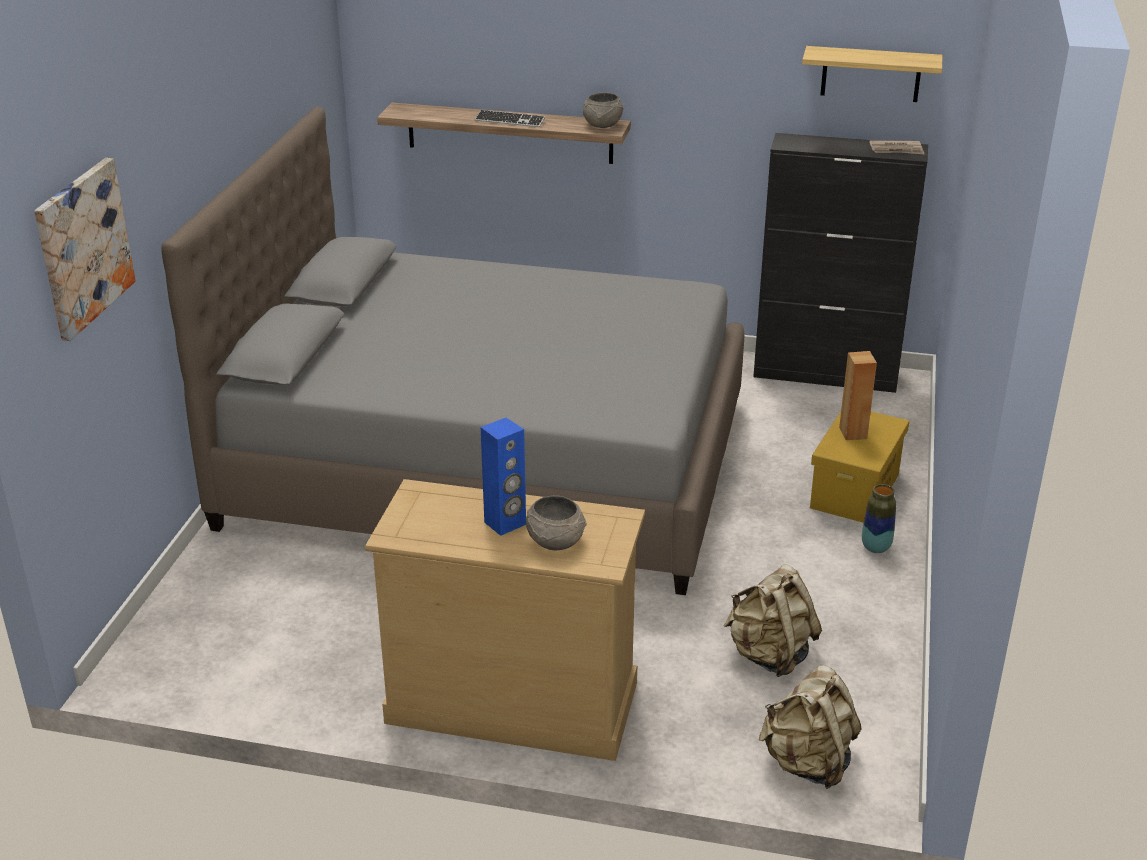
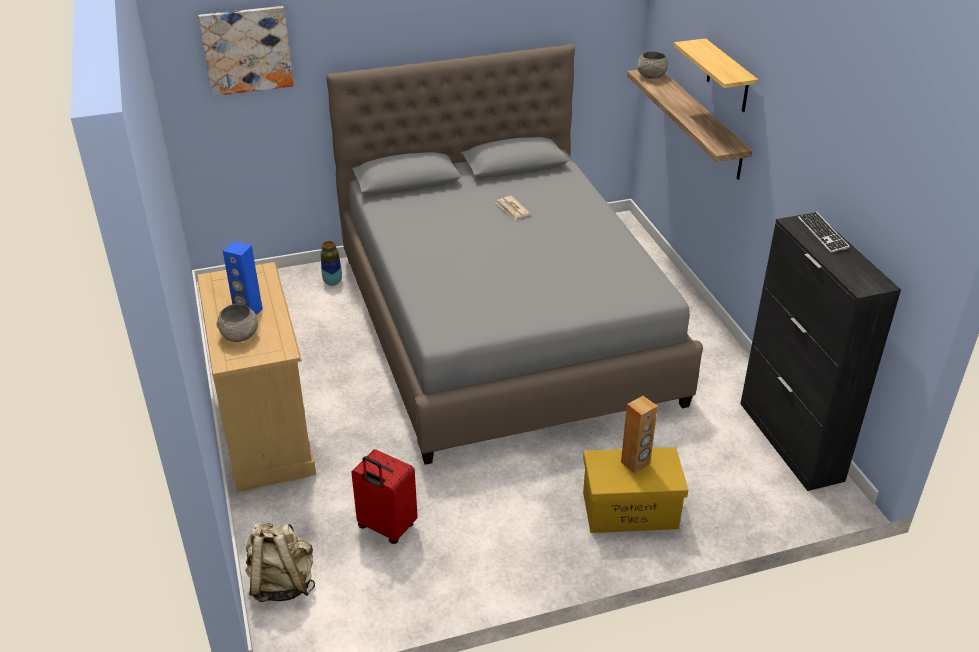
camera: 60 degrees right, 5 degrees up
keyboard [475,110,545,127] -> keyboard moved to [798,211,850,253]
grey bowl [583,93,624,128] -> grey bowl moved to [637,51,668,79]
beige backpack [723,564,822,677] -> red suitcase [351,449,418,544]
shelf [802,46,943,102] -> shelf moved to [674,38,758,112]
vase [862,484,896,553] -> vase moved to [321,241,342,286]
newspaper [869,140,924,154] -> newspaper moved to [495,196,531,221]

